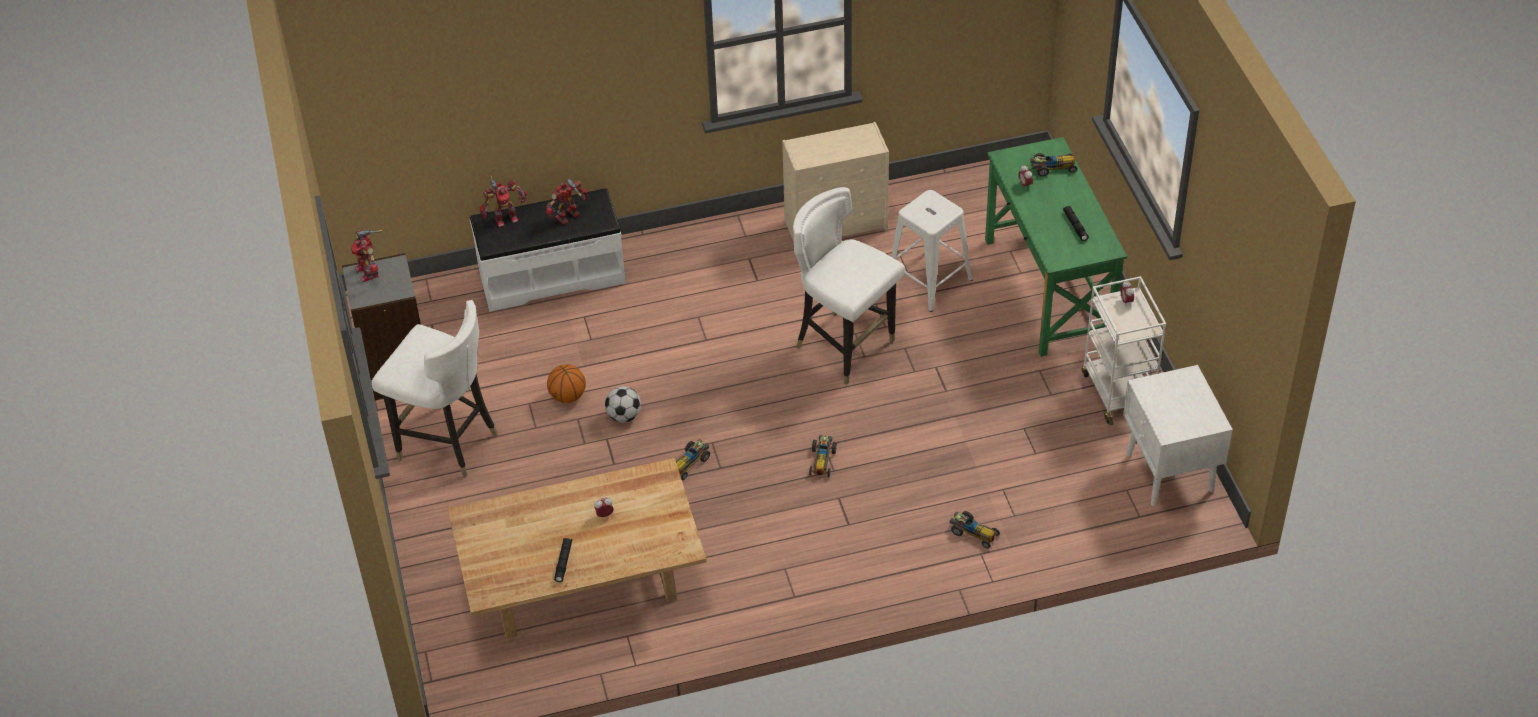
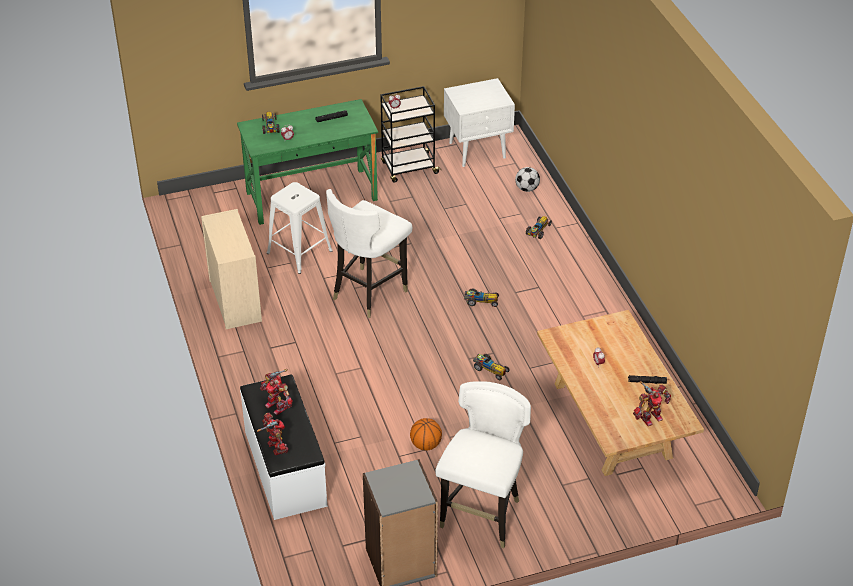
camera: 95 degrees left, 5 degrees down
toy robot [351,230,382,282] -> toy robot moved to [633,381,671,426]
football [605,386,641,422] -> football moved to [515,167,540,192]
white cart [1082,276,1166,425] -> black cart [380,86,442,182]

